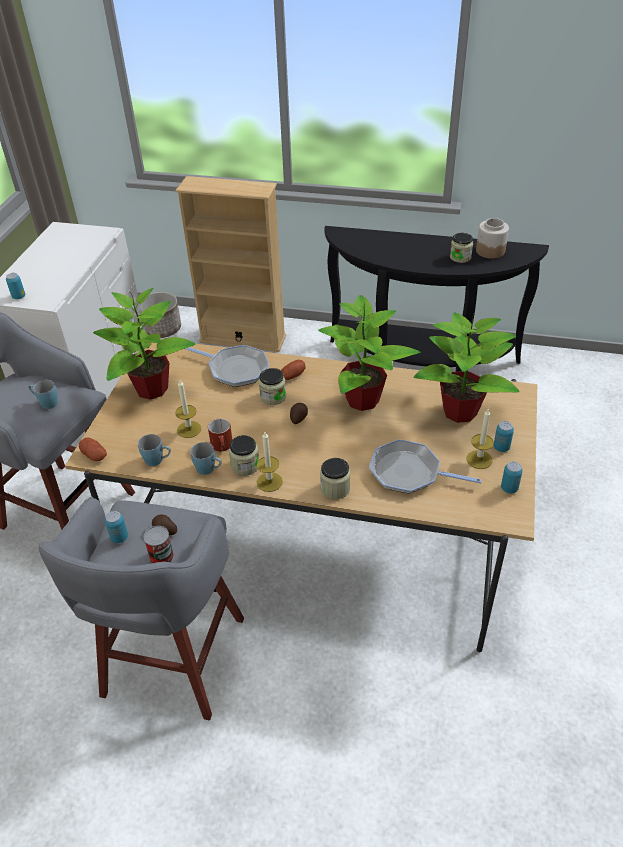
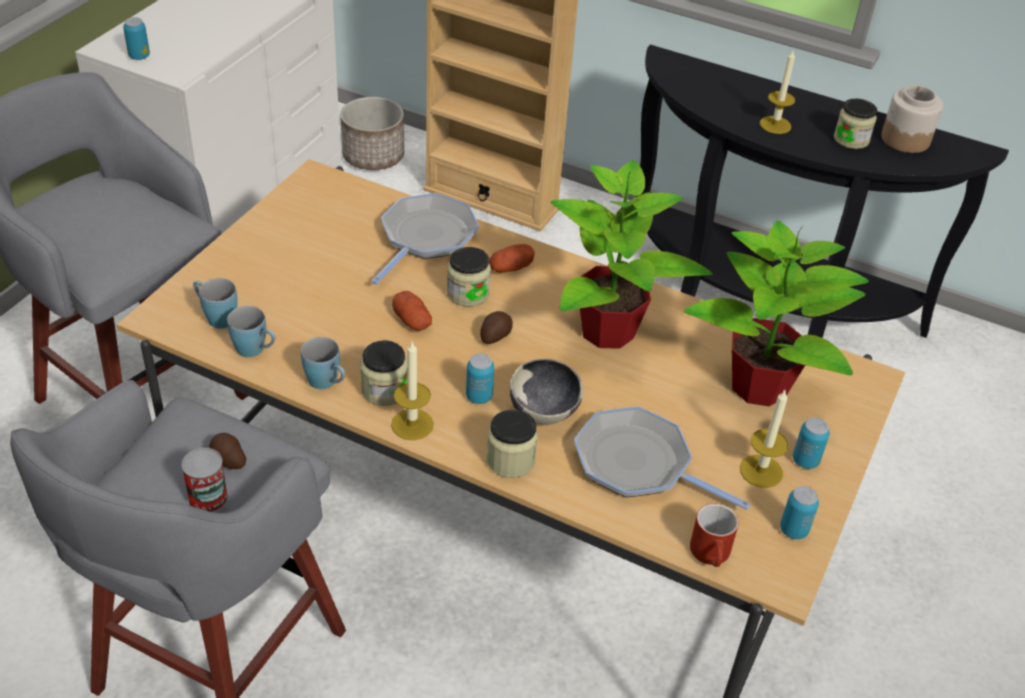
camera: 10 degrees right, 0 degrees up
blue mug [28,380,58,409] -> blue mug moved to [193,278,237,329]
potato [79,437,107,461] -> potato moved to [392,291,432,331]
potted plant [93,288,196,400] -> none
can [105,511,128,543] -> can moved to [466,354,494,404]
candle [175,380,201,438] -> candle moved to [760,50,796,134]
frying pan [185,345,269,387] -> frying pan turned 105 degrees counterclockwise [371,193,479,285]
red mug [208,418,232,451] -> red mug moved to [690,503,739,567]
none -> bowl [510,359,583,425]

